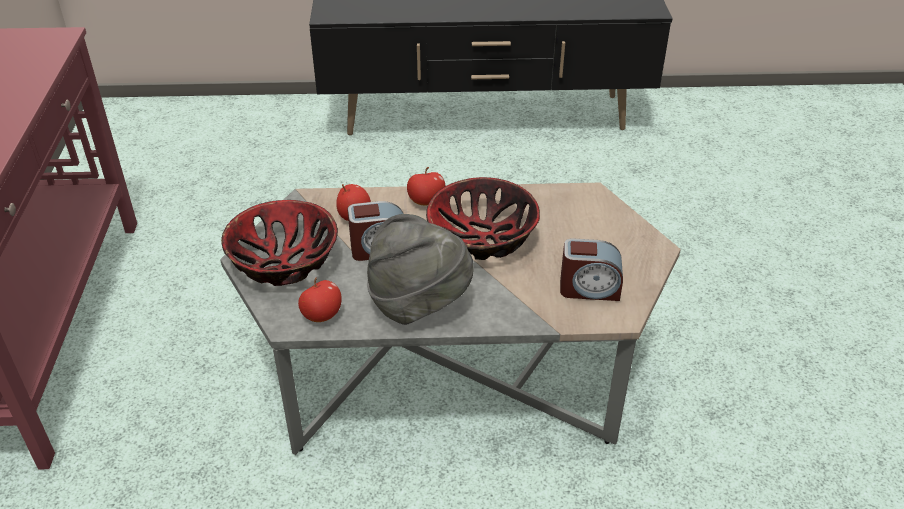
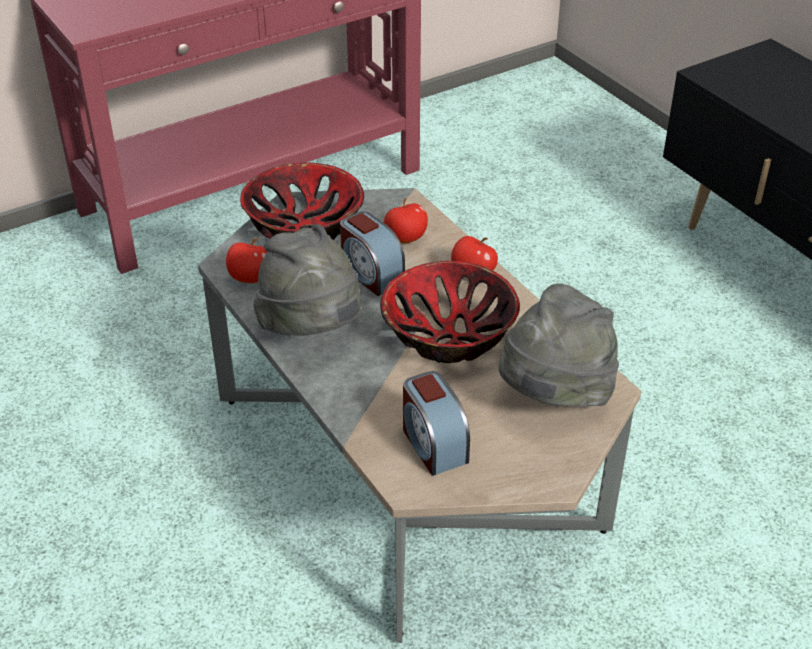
camera: 60 degrees right, 0 degrees up
none -> grey hat [498,284,619,407]

